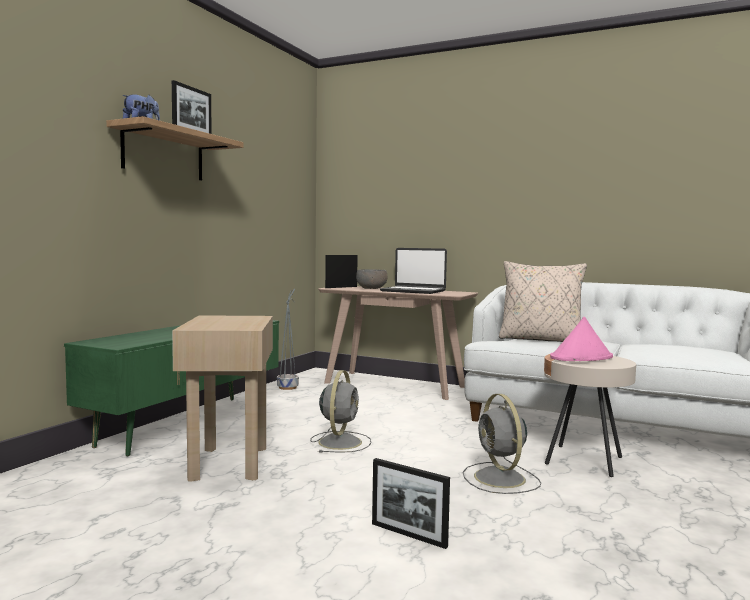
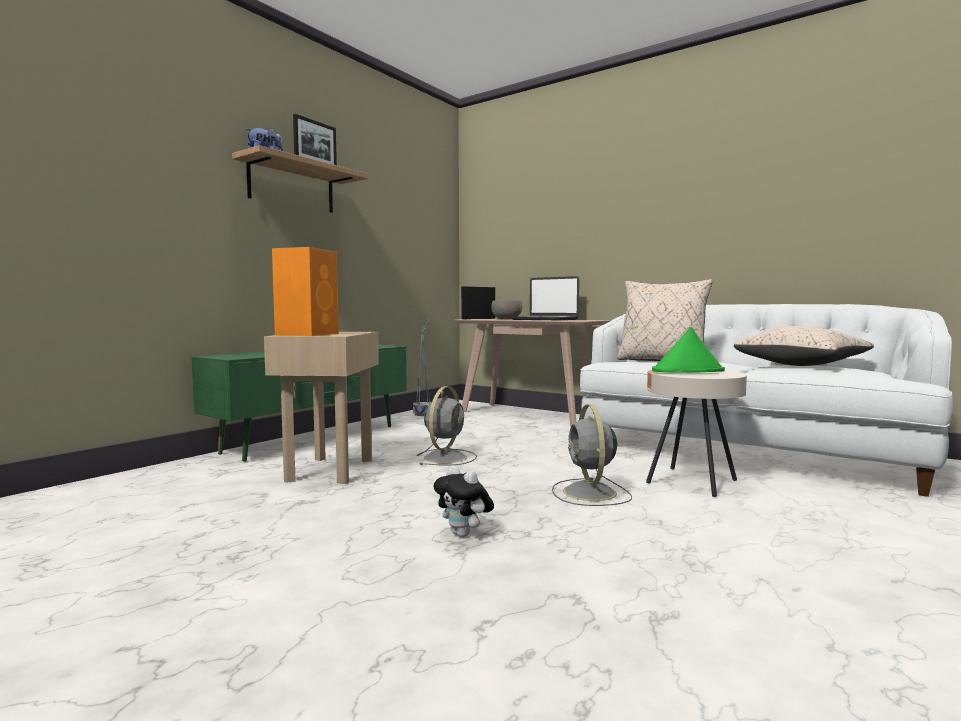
camera: 10 degrees right, 0 degrees up
picture frame [372,458,450,549] -> plush toy [433,465,494,537]
pink hat [550,317,613,361] -> green hat [652,327,725,373]
none -> orange speaker [272,247,339,336]
none -> beige pillow [734,326,874,366]

